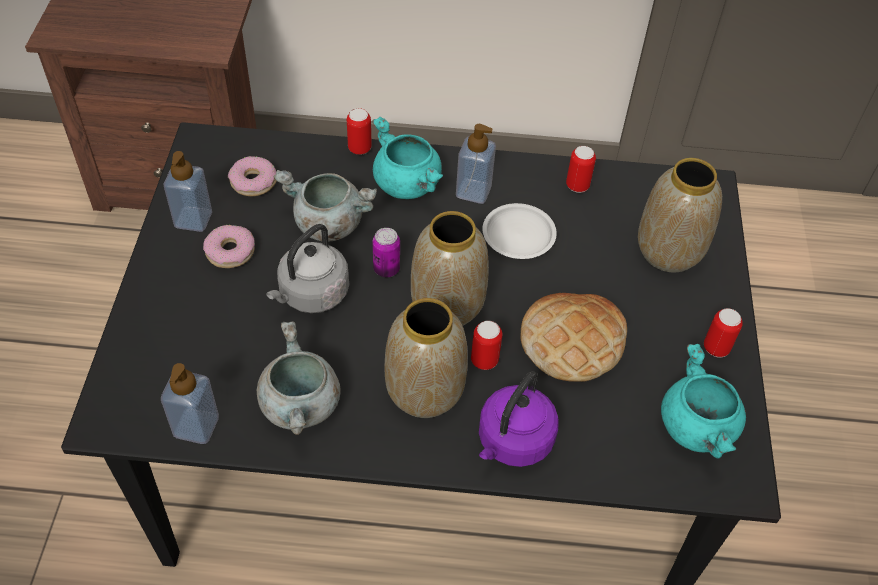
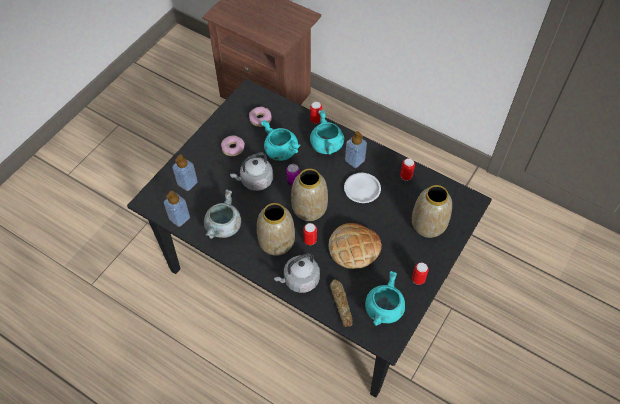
camera: 30 degrees right, 5 degrees up
soap dispenser [164,151,212,232] -> soap dispenser moved to [172,154,198,191]
grey cooking pot [274,170,377,241] -> turquoise cooking pot [261,120,300,161]
purple kettle [479,371,559,467] -> grey kettle [274,253,320,293]
none -> bread [330,279,353,327]

